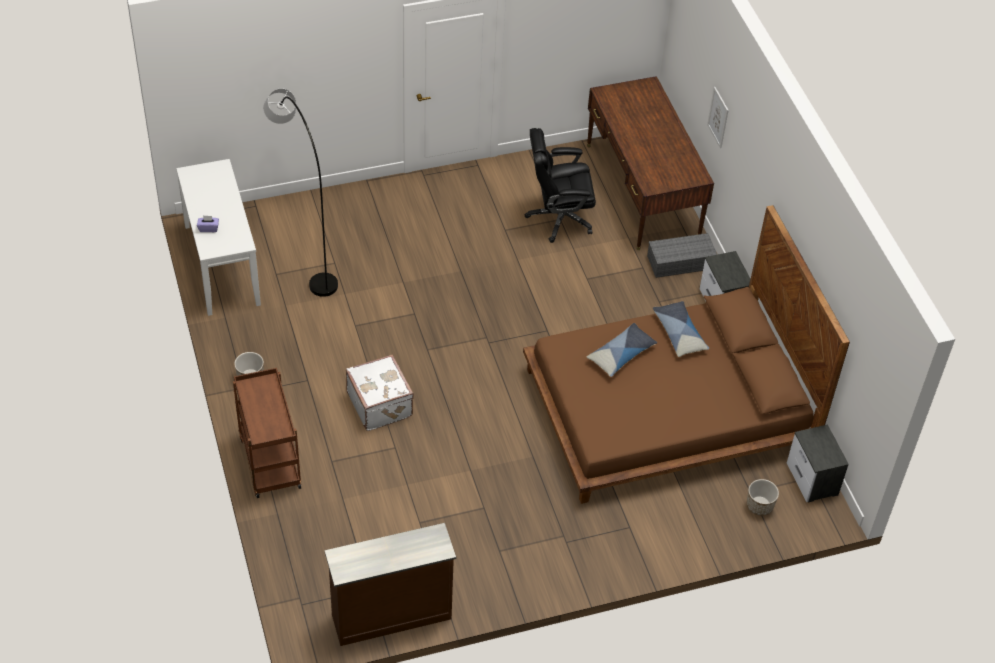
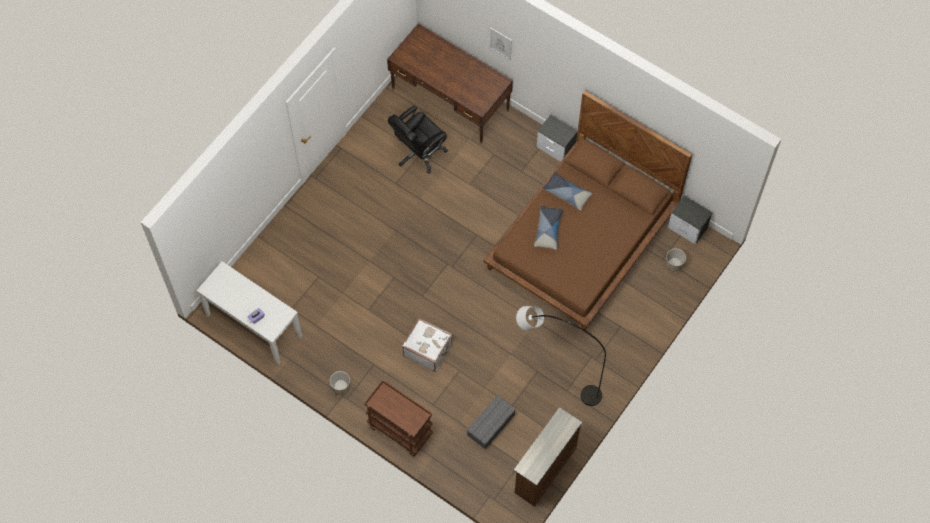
camera: 35 degrees left, 15 degrees up
grey floor lamp [263,88,338,297] -> grey floor lamp moved to [516,306,606,406]
grey storage box [647,233,717,278] -> grey storage box moved to [467,395,516,449]

